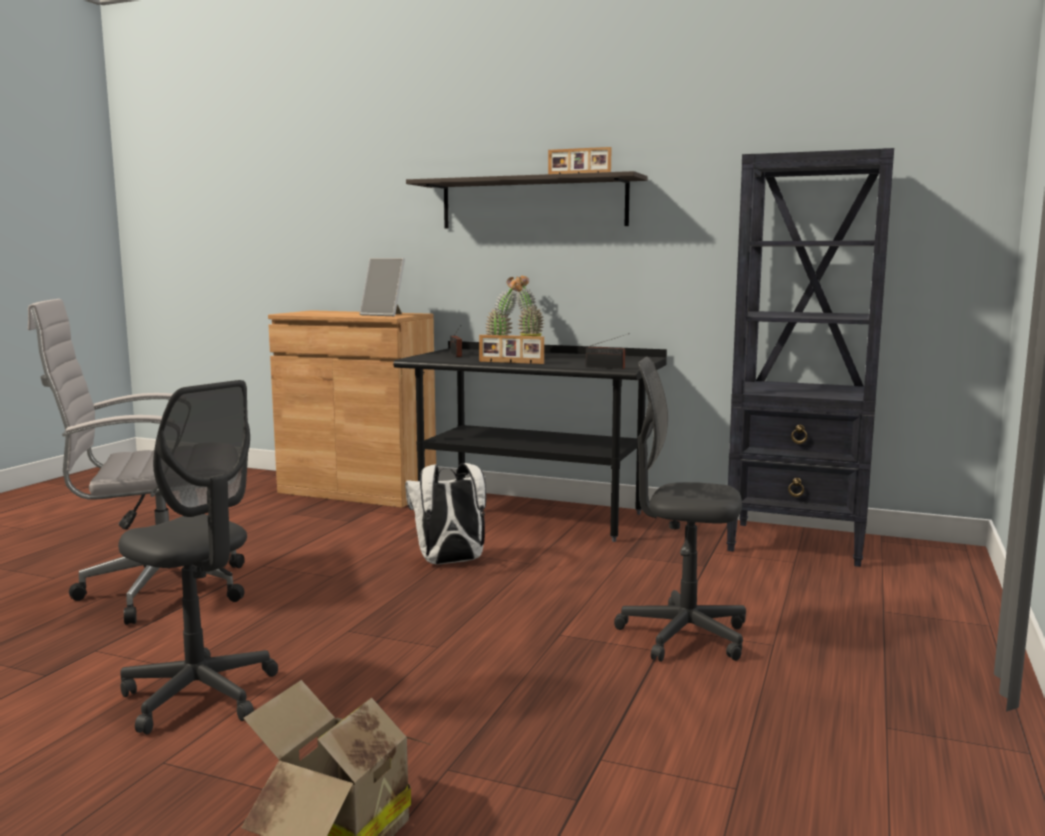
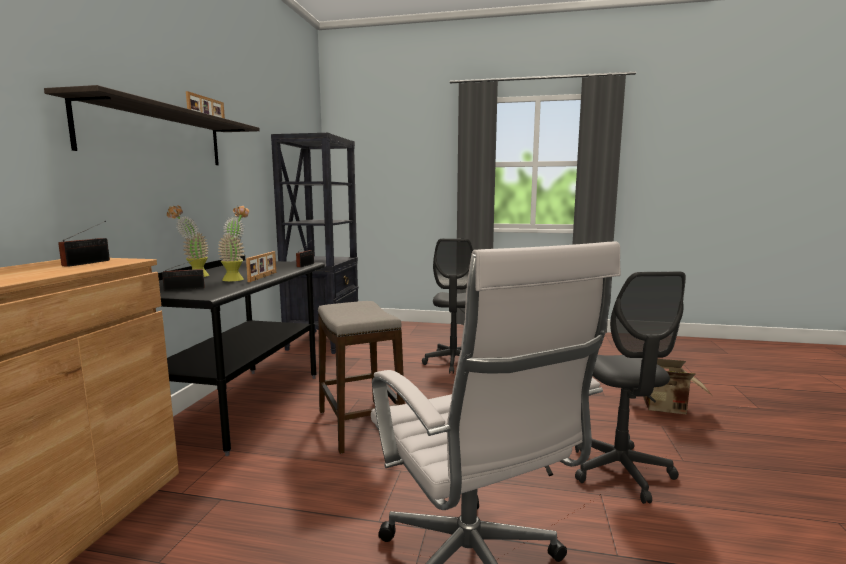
camera: 100 degrees left, 0 degrees up
grey office chair [118,380,278,734] -> grey office chair turned 150 degrees clockwise [575,272,686,504]
picture frame [360,258,405,316] -> radio [58,221,110,267]
white backpack [405,463,486,565] -> stool [318,301,405,454]

